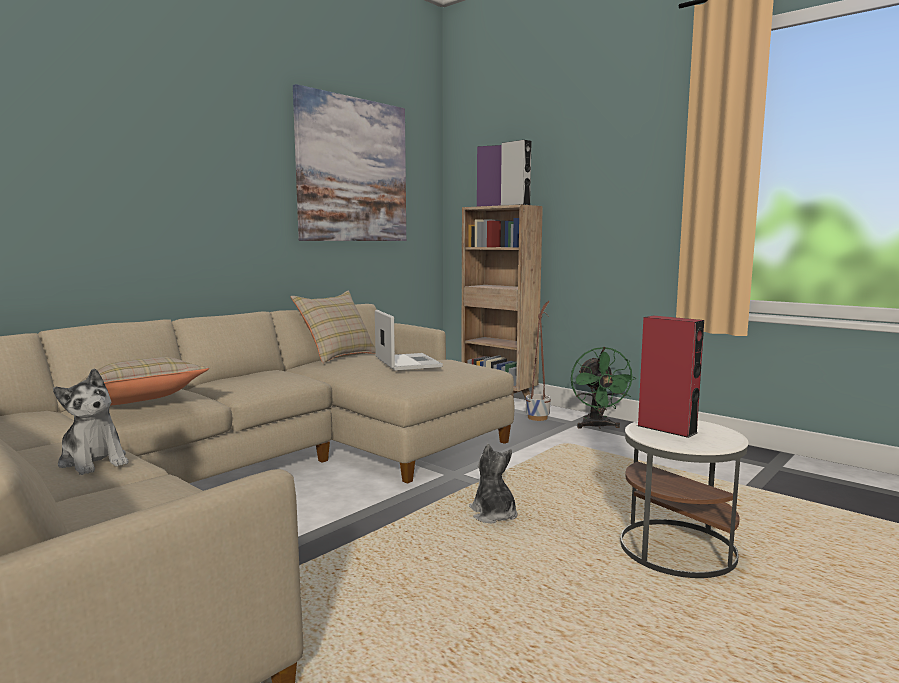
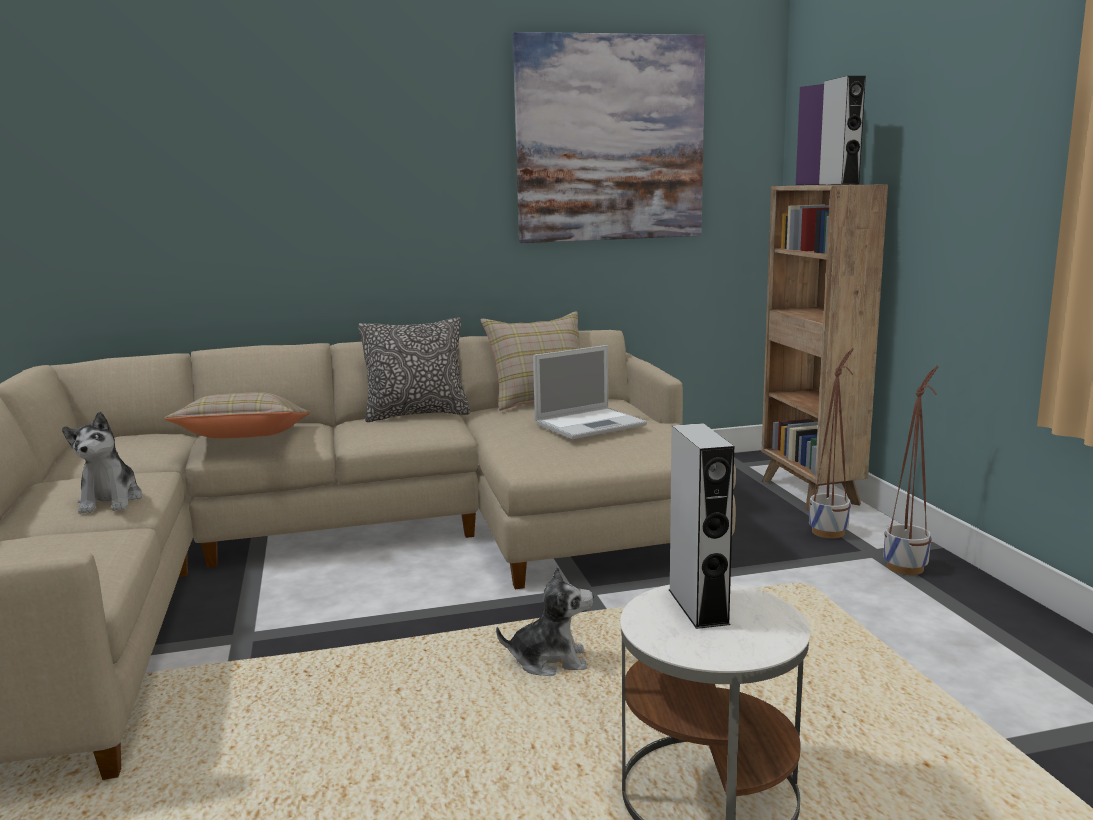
camera: 35 degrees right, 5 degrees up
laptop [375,310,443,371] -> laptop turned 45 degrees clockwise [533,345,647,439]
plush toy [469,444,518,523] -> plush toy turned 75 degrees clockwise [496,565,593,676]
green fan [571,347,636,429] -> planter [883,365,938,575]
red speaker [637,315,704,438] -> grey speaker [669,423,734,629]
none -> pillow [358,317,470,422]

